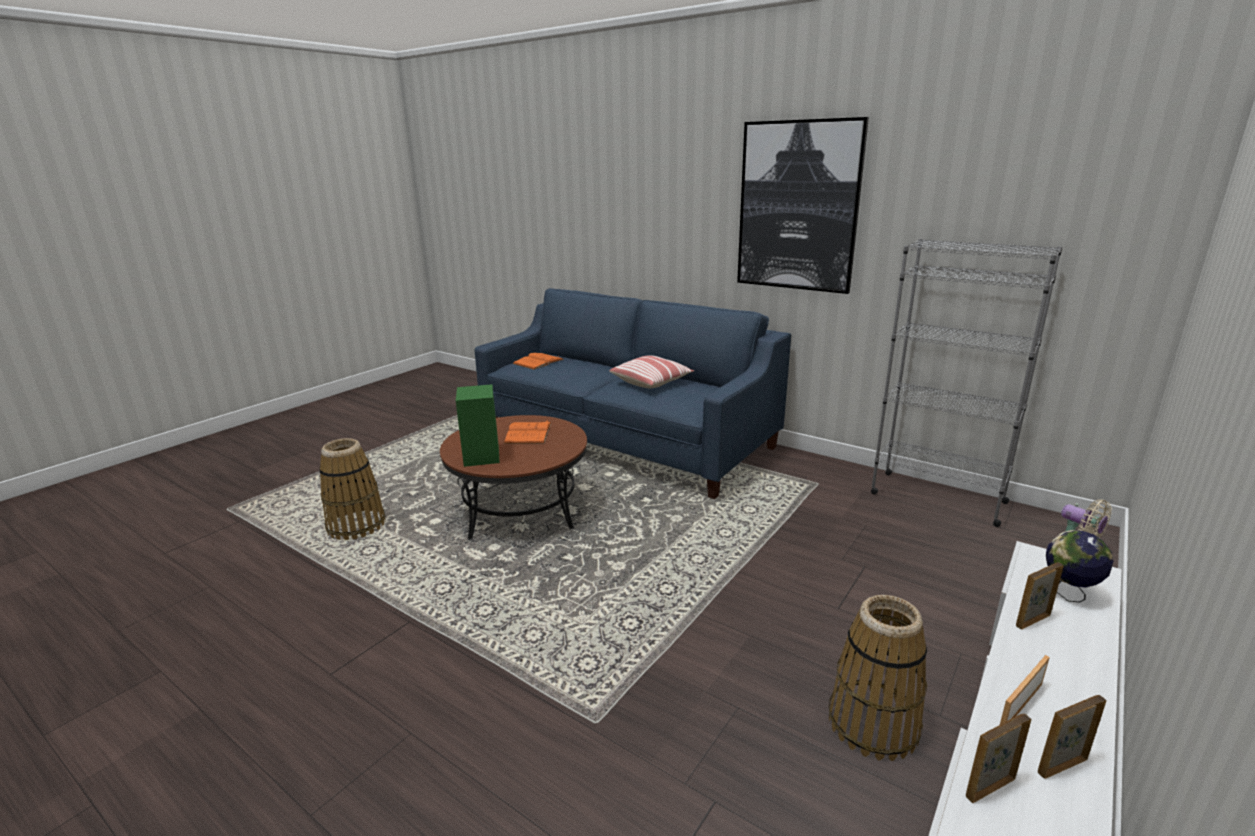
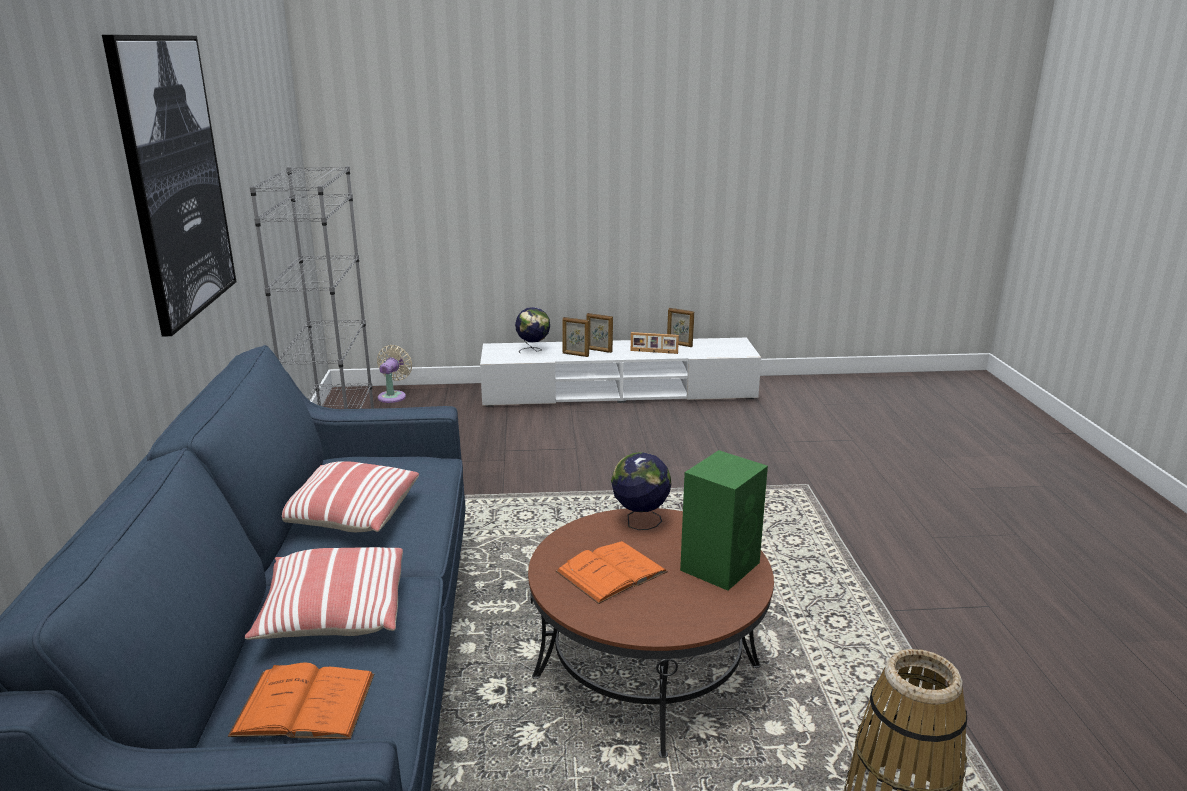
camera: 130 degrees left, 0 degrees up
basket [829,595,927,761] -> none
picture frame [966,714,1031,803] -> picture frame moved to [587,313,613,353]
none -> pillow [245,547,403,640]
none -> globe [611,452,672,530]

